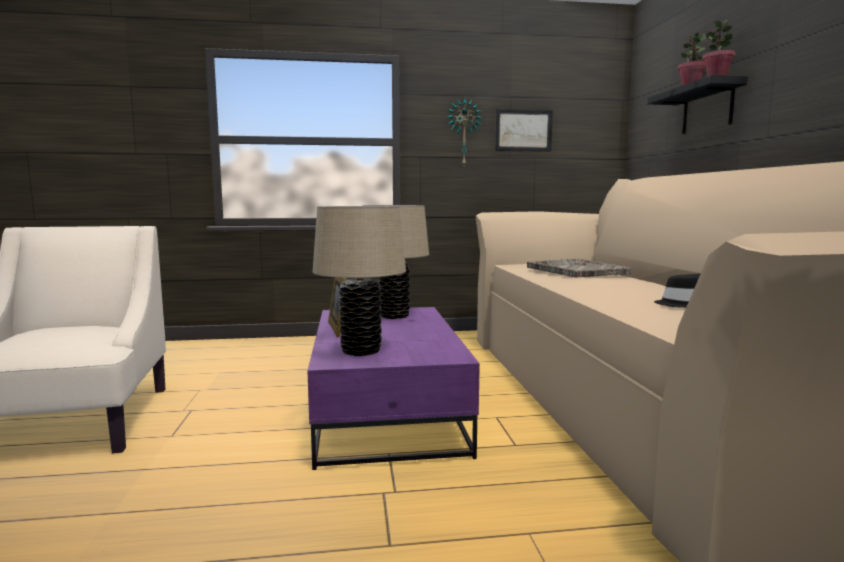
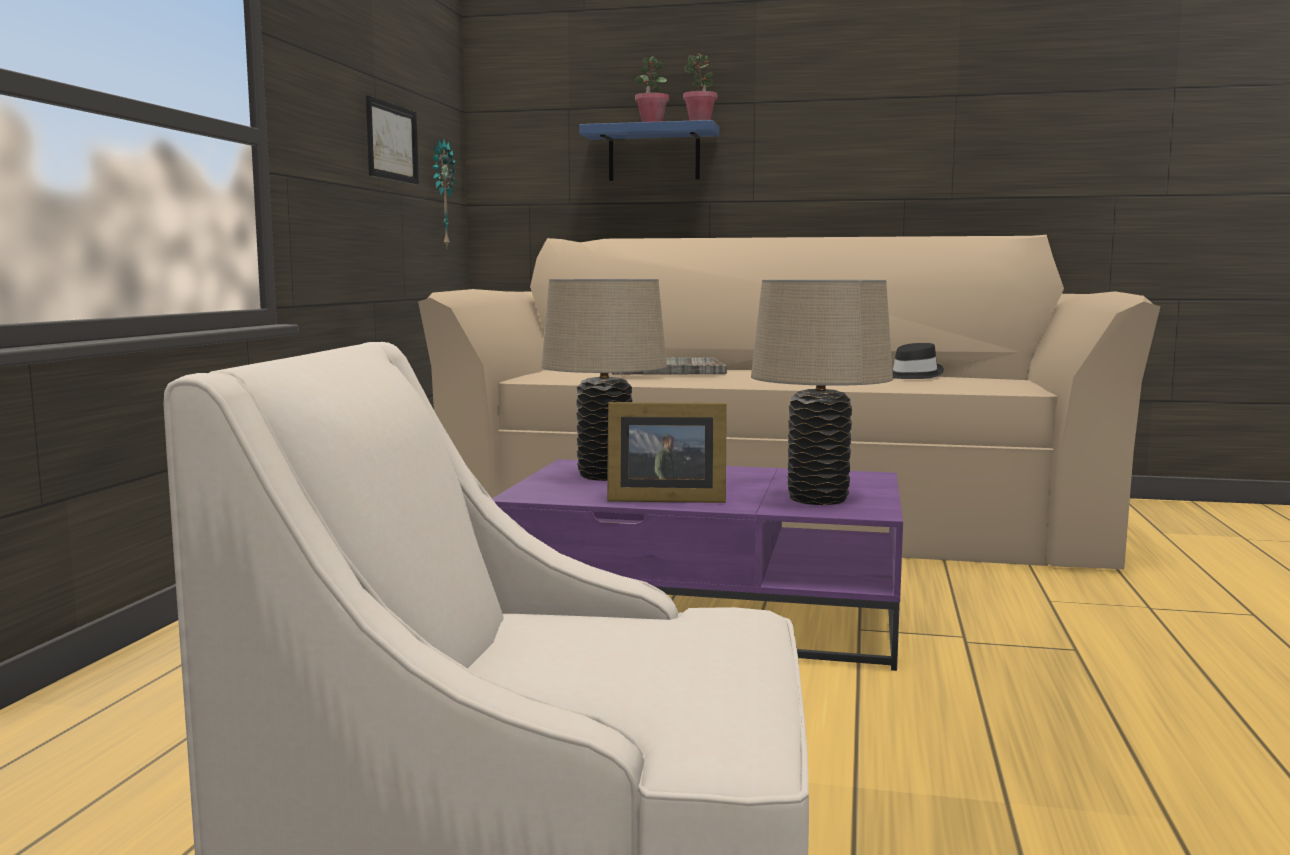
camera: 70 degrees left, 0 degrees up
wall clock [447,99,483,165] -> wall clock moved to [432,139,456,247]
black shelf [647,75,748,134] -> blue shelf [579,120,719,181]

